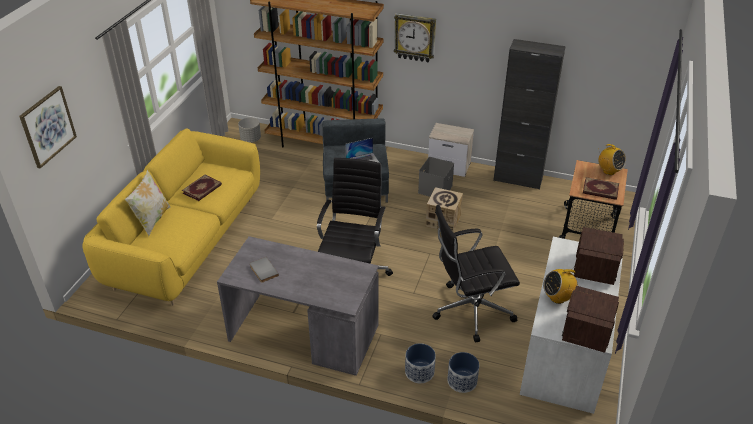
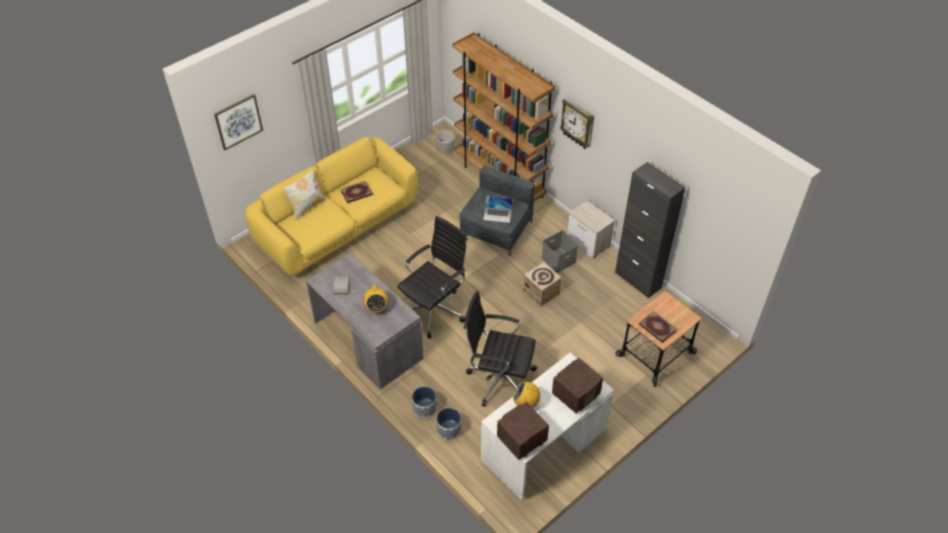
camera: 30 degrees right, 10 degrees up
radio [598,144,626,175] -> radio moved to [363,284,388,313]

